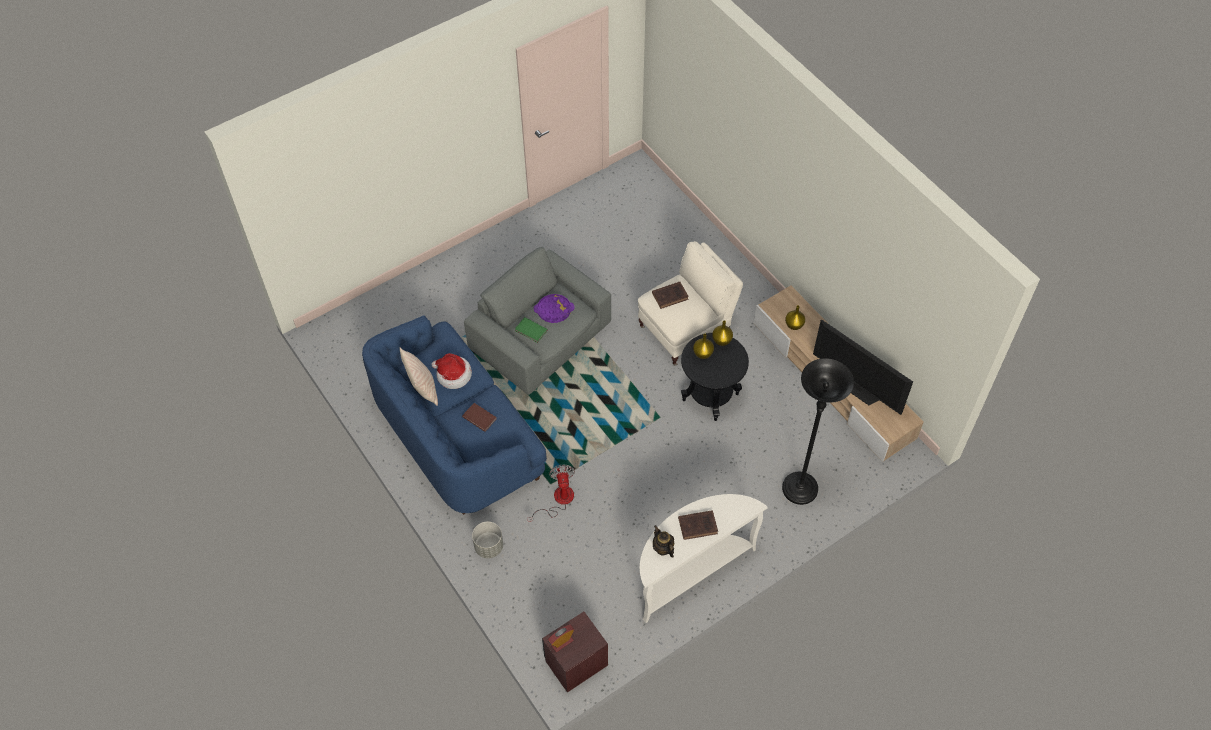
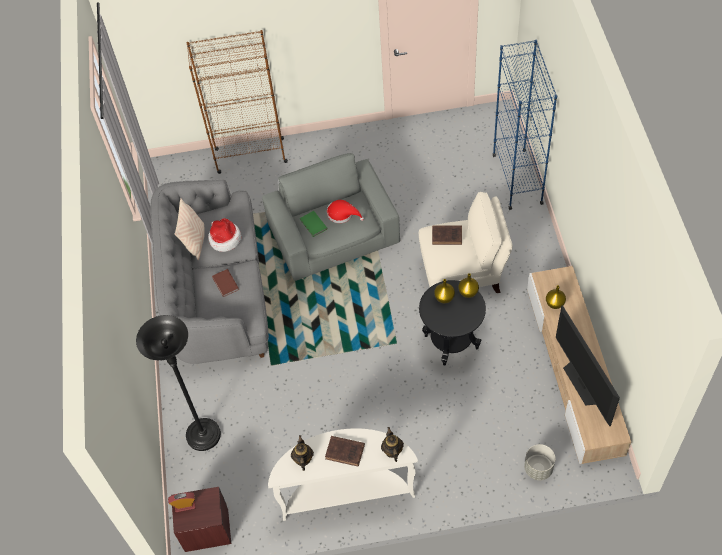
camera: 30 degrees right, 0 degrees up
blue sofa [362,315,547,515] -> grey sofa [150,179,269,364]
grey planter [472,522,503,558] -> grey planter moved to [524,444,555,480]
fan [528,465,575,522] -> none
purple tray [534,294,575,323] -> red hat [327,200,364,223]
black floor lamp [782,358,854,505] -> black floor lamp moved to [136,315,221,451]
none -> brown bookcase [187,30,288,174]
none -> teapot [381,427,404,462]
none -> blue bookcase [493,40,557,210]

